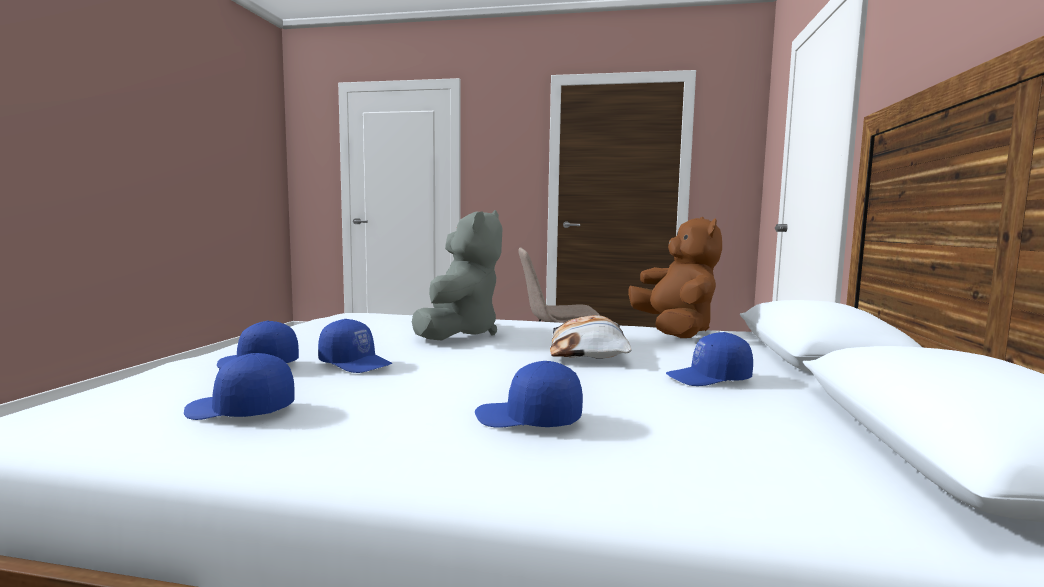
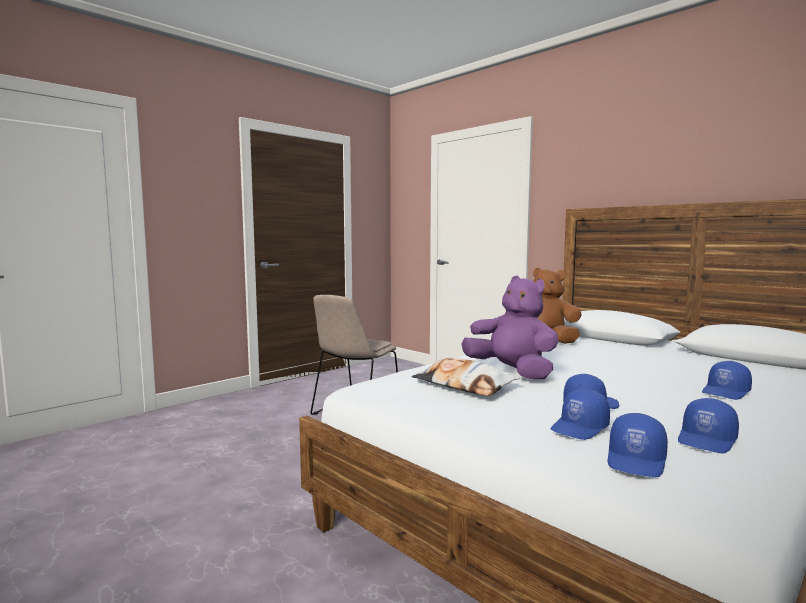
camera: 55 degrees left, 0 degrees up
grey plush toy [412,210,503,340] -> purple plush toy [461,276,559,380]
pillow [550,315,632,359] -> pillow moved to [412,358,520,396]
blue cap [666,332,753,386] -> blue cap moved to [608,413,668,477]

